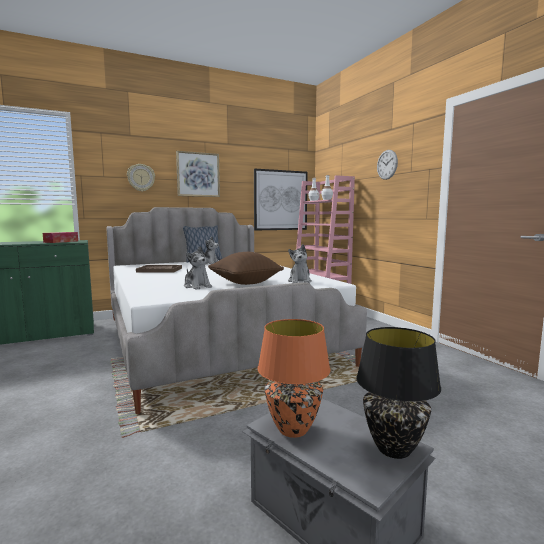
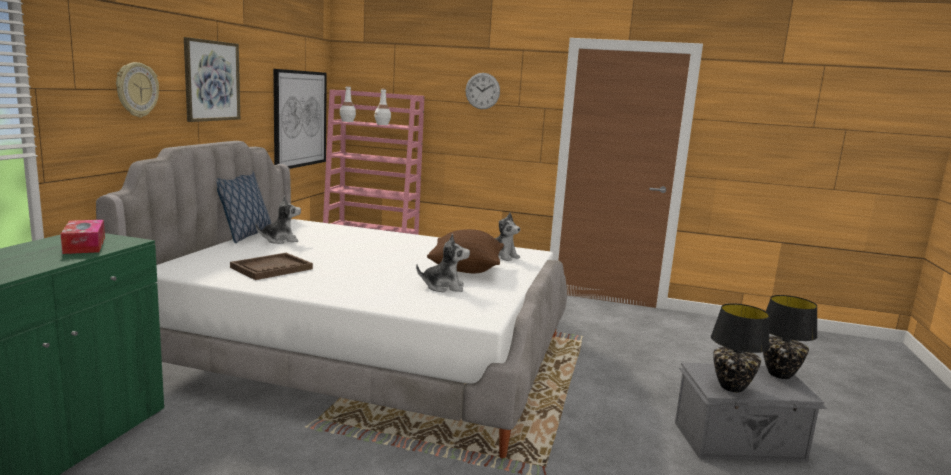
camera: 50 degrees left, 5 degrees up
orange table lamp [258,319,330,438] -> black table lamp [711,303,770,392]

